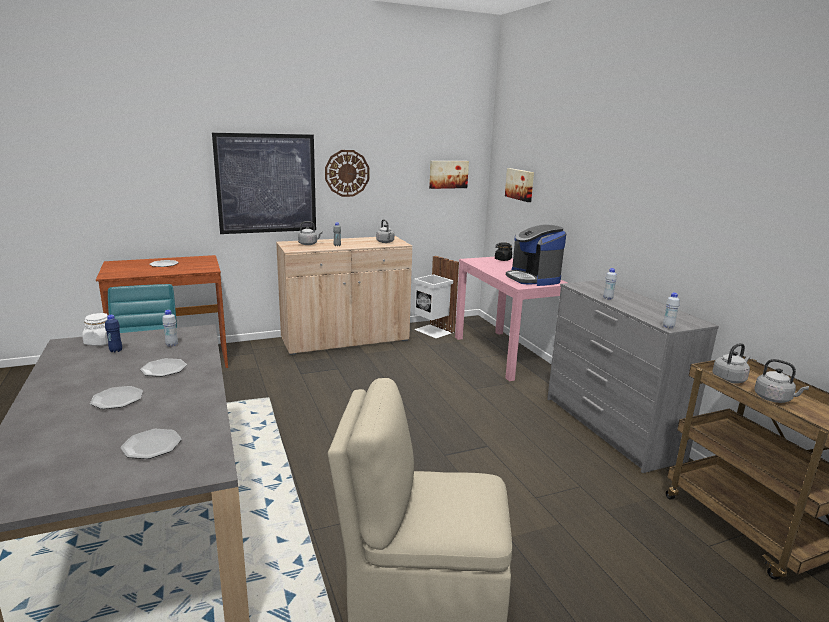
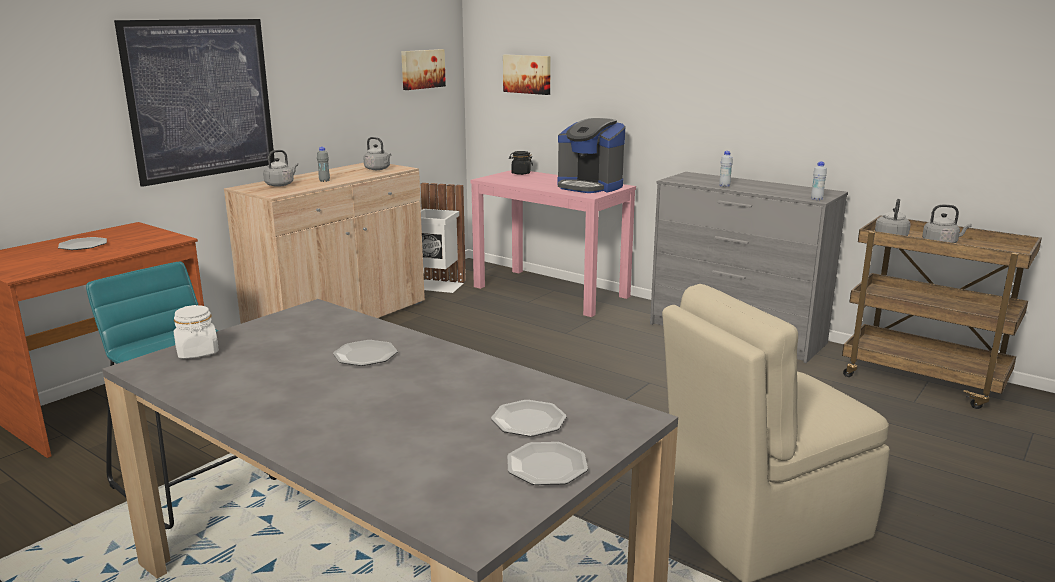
camera: 30 degrees left, 0 degrees up
plate [90,386,143,409] -> plate moved to [507,442,588,485]
blue bottle [105,315,122,353] -> none
white bottle [162,310,178,347] -> none
wall clock [325,150,369,197] -> none

